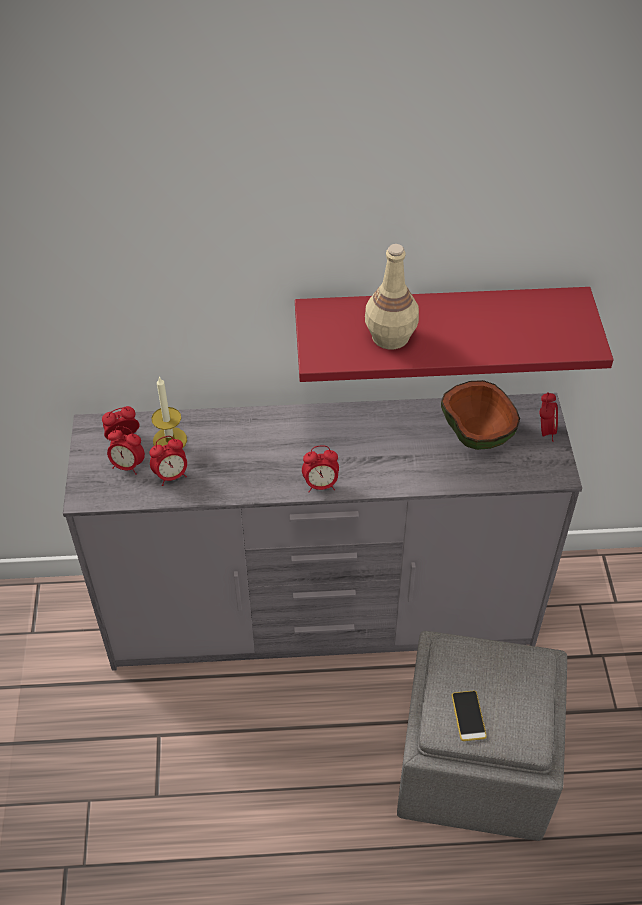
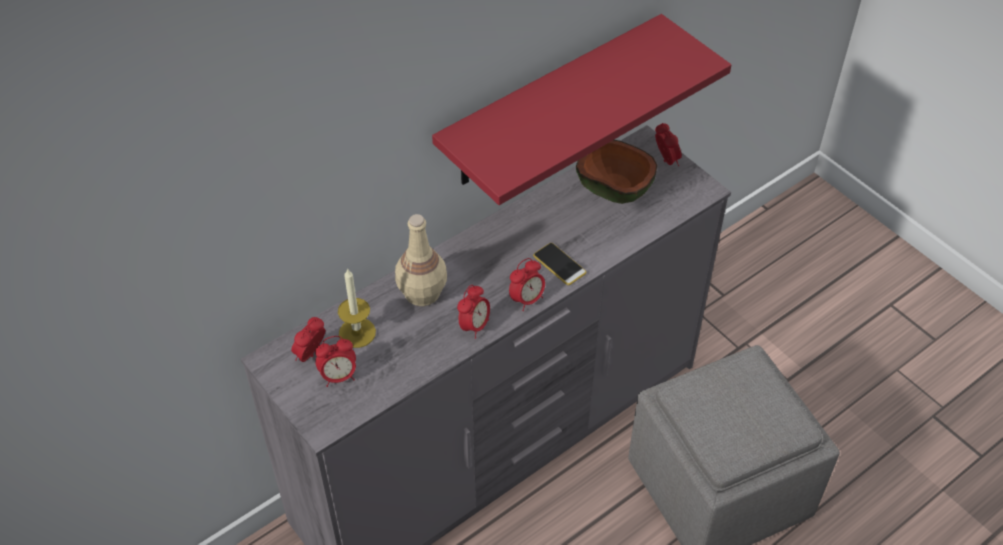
camera: 35 degrees left, 0 degrees up
alarm clock [149,436,187,486] -> alarm clock moved to [457,285,490,339]
beige bottle [365,244,419,349] -> beige bottle moved to [395,214,447,306]
phone [452,690,487,741] -> phone moved to [533,243,586,285]

